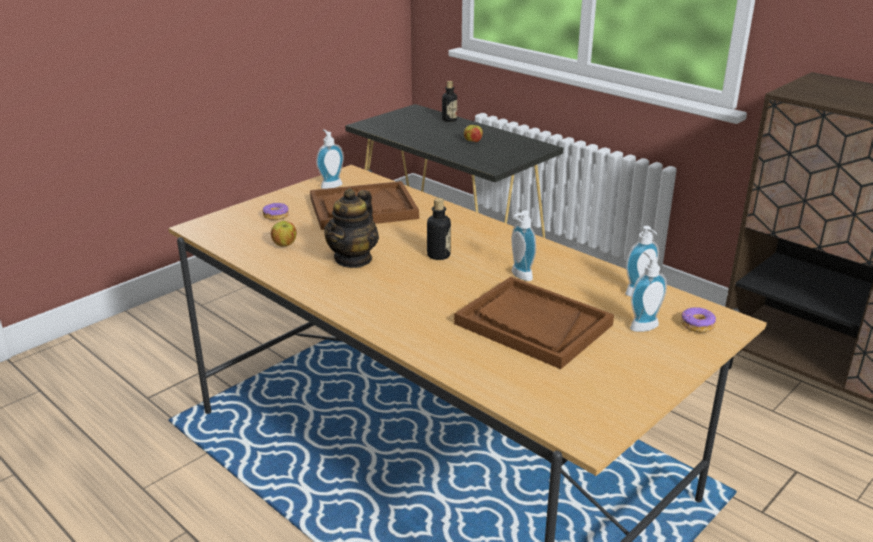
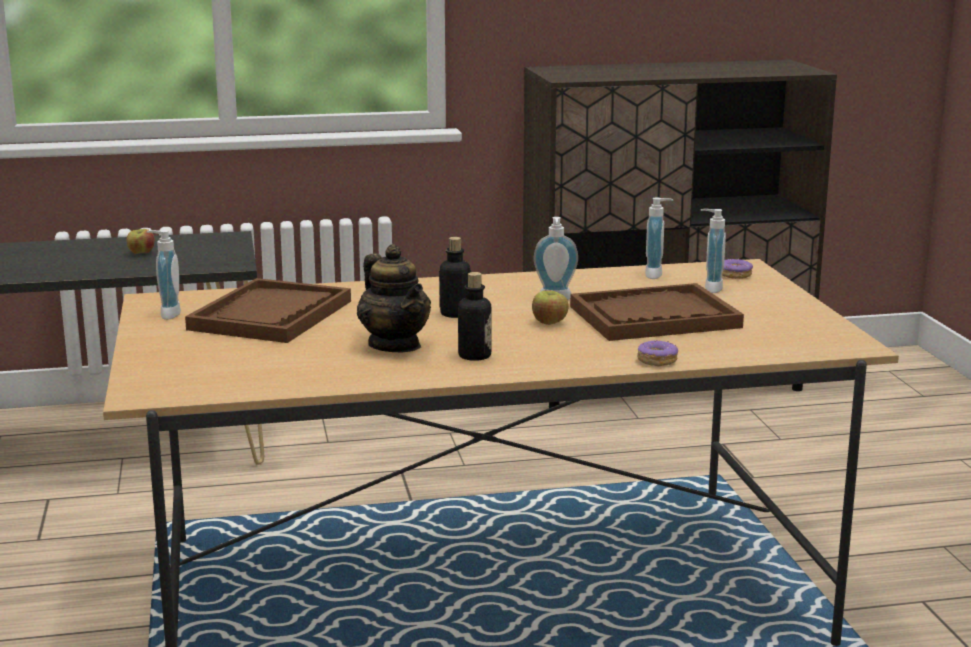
camera: 55 degrees left, 10 degrees down
donut [263,203,289,220] -> donut moved to [637,340,678,366]
apple [271,221,296,247] -> apple moved to [532,290,569,325]
bottle [442,81,457,122] -> bottle moved to [458,272,492,361]

